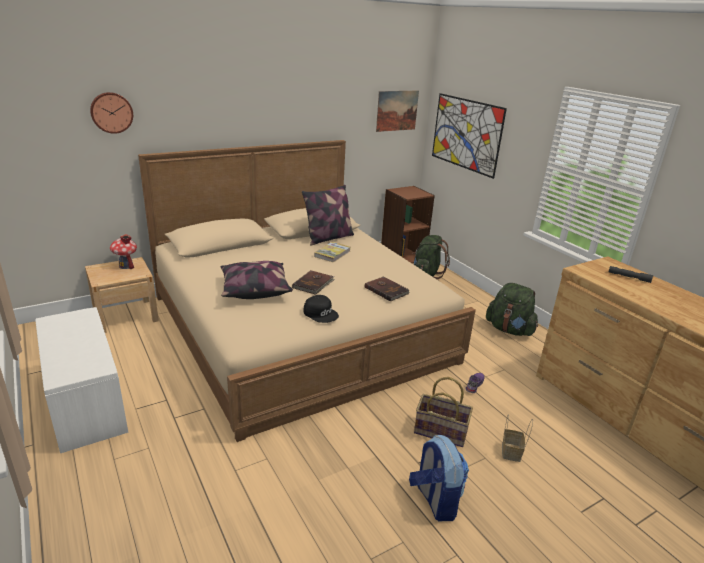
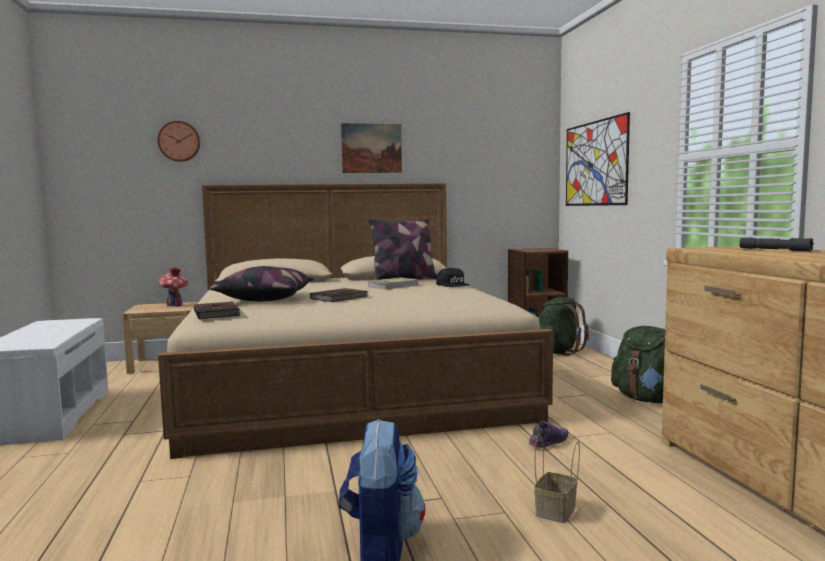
camera: 20 degrees right, 20 degrees down
black cap [304,295,339,323] -> black cap moved to [436,268,470,287]
brown book [365,276,410,302] -> brown book moved to [194,302,240,319]
picture [376,90,419,132] -> picture moved to [341,123,402,173]
basket [414,377,473,447] -> none

